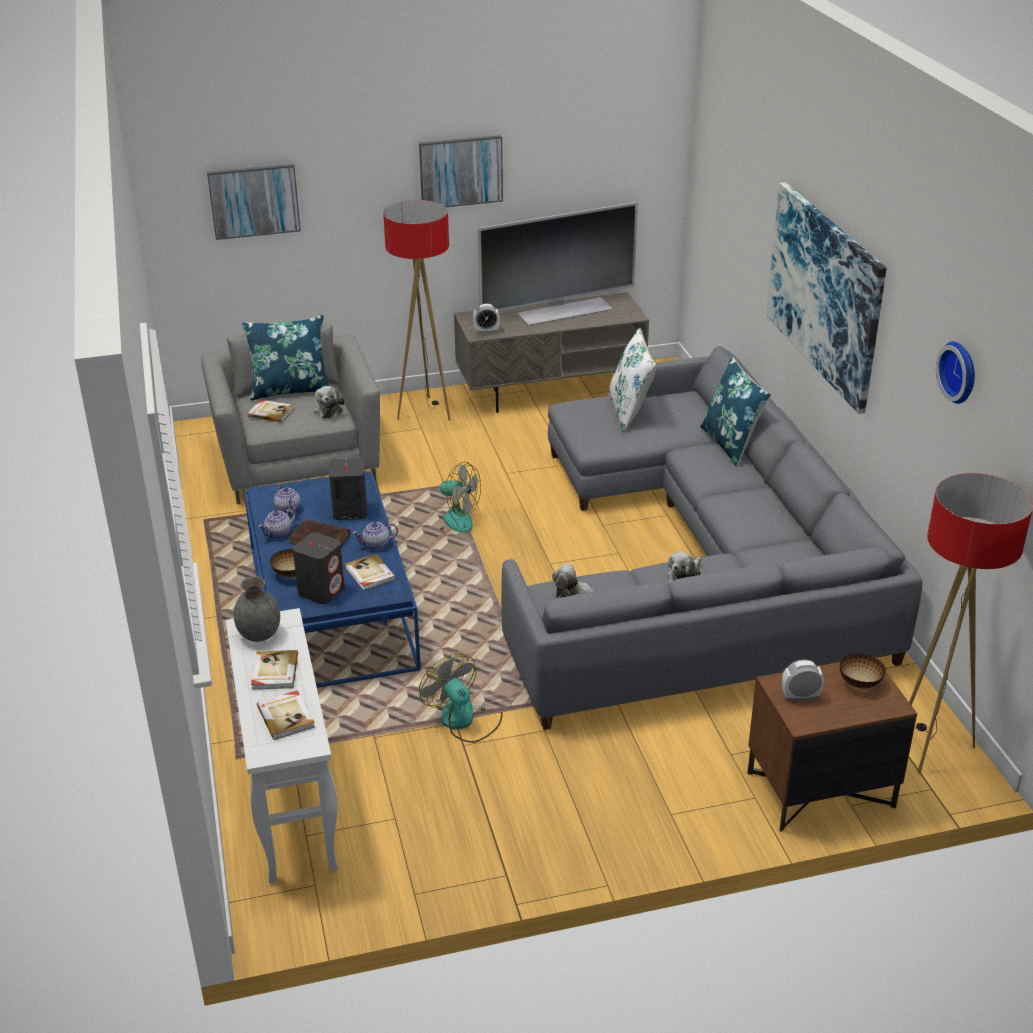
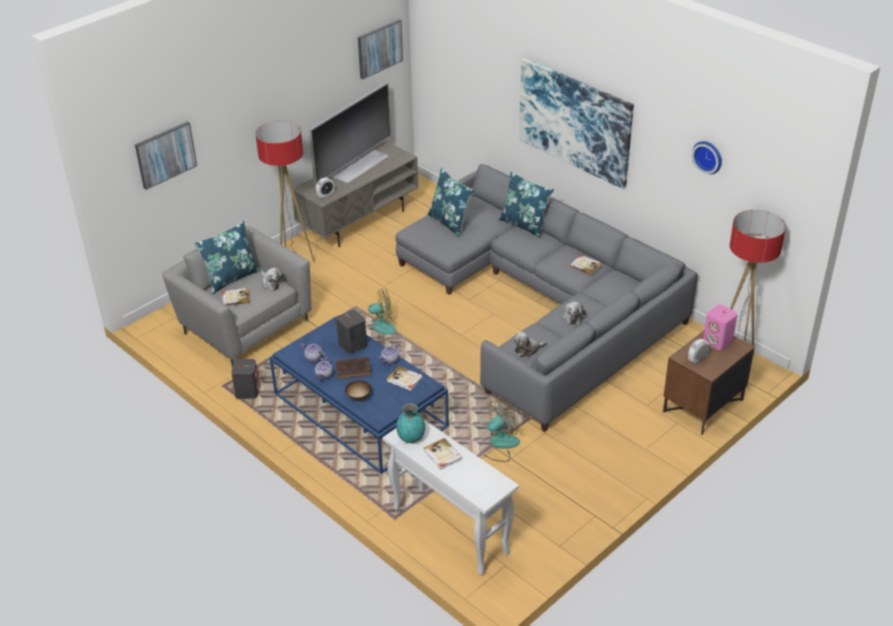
camera: 30 degrees left, 5 degrees up
grey vase [234,576,280,642] -> turquoise vase [396,403,425,443]
book [257,690,315,740] -> book moved to [570,255,602,275]
grey speaker [293,532,345,604] -> grey speaker moved to [231,359,260,399]
picture [419,135,503,207] -> picture moved to [358,19,403,79]
fan [419,654,503,743] -> fan turned 120 degrees clockwise [479,400,520,462]
white pillow [609,327,656,432] -> blue pillow [427,168,474,238]
bowl [840,653,886,689] -> pink speaker [703,304,738,350]

